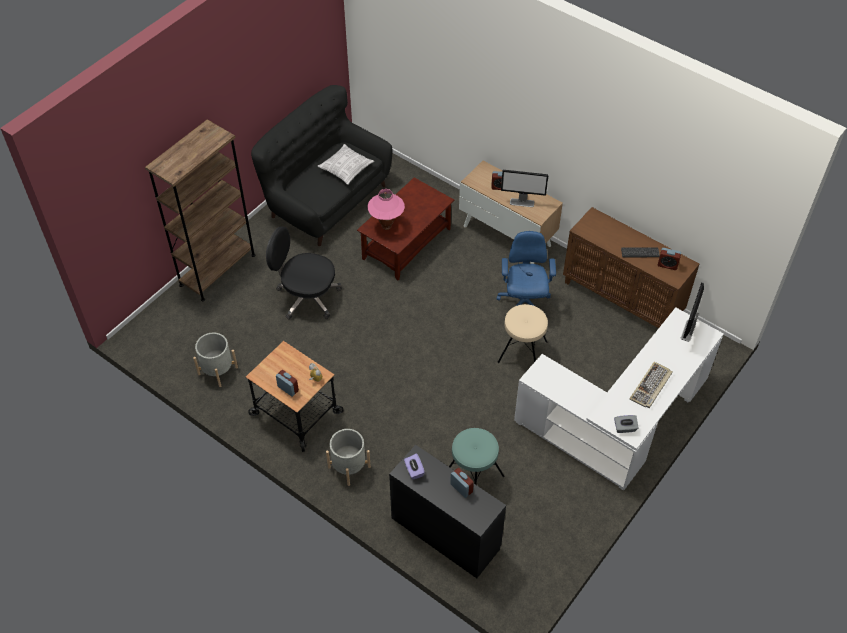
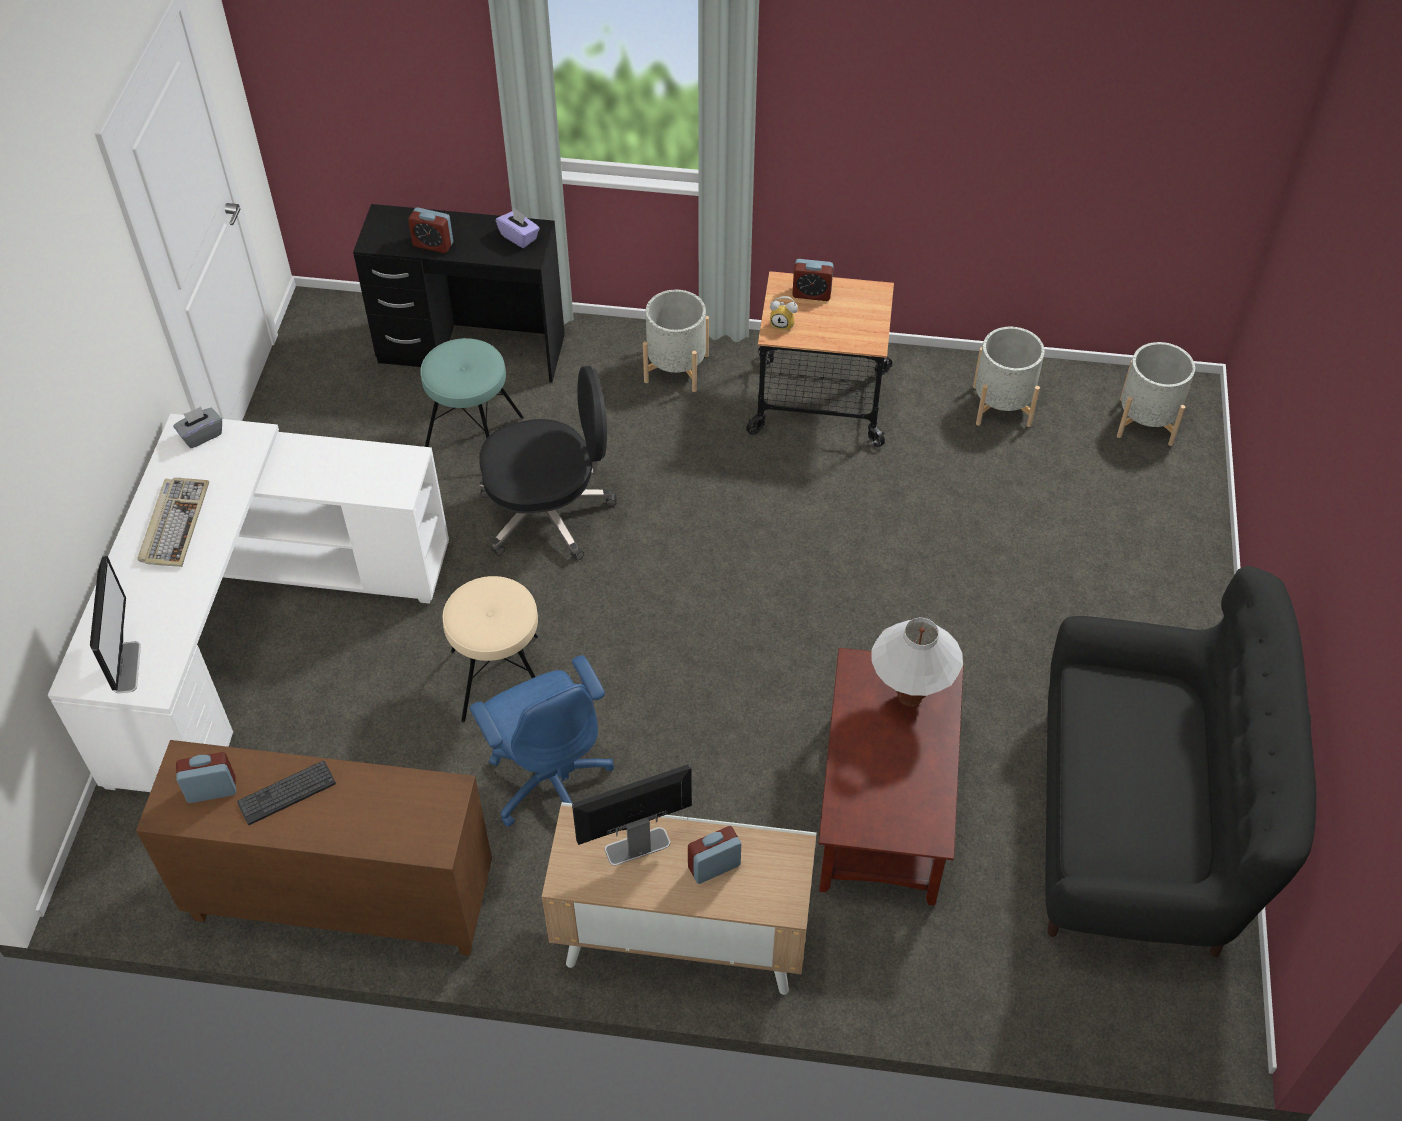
camera: 150 degrees right, 0 degrees up
brown bookcase [145,119,256,301] -> none
black office chair [266,226,342,319] -> black office chair moved to [479,366,616,560]
pillow [318,144,374,185] -> none
pink table lamp [368,189,405,230] -> white table lamp [871,618,963,707]
none -> grey planter [1117,342,1195,446]

